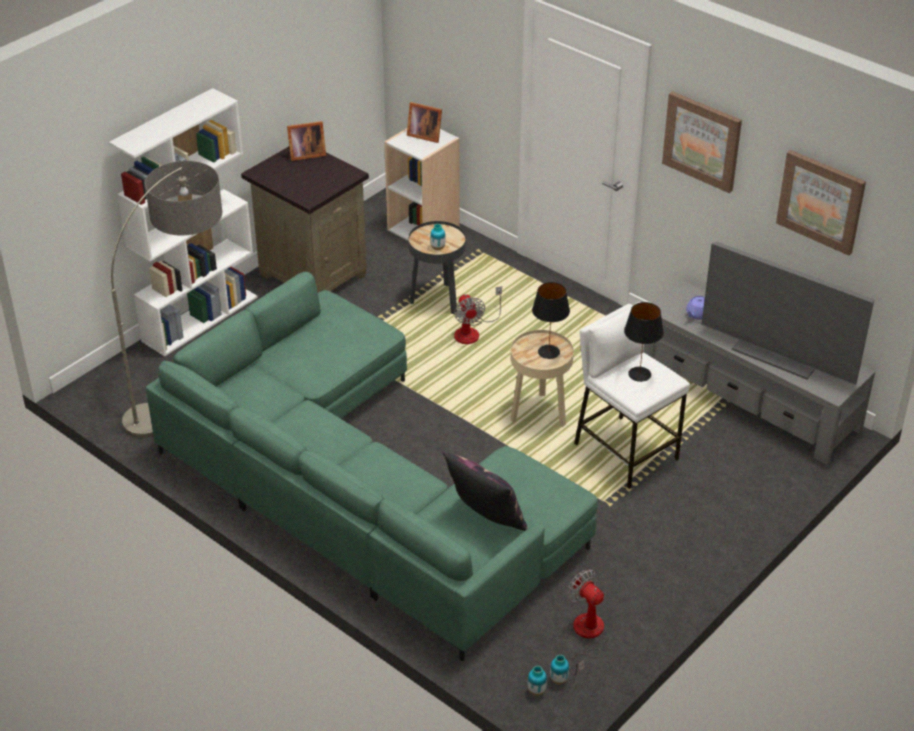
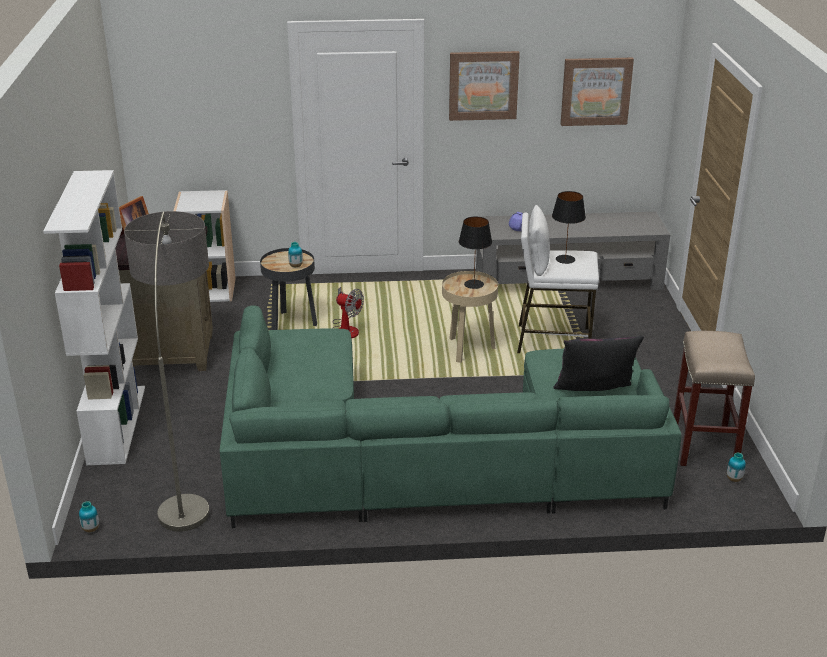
camera: 45 degrees left, 10 degrees down
picture frame [407,102,442,143] -> none
vase [528,666,547,696] -> vase moved to [79,501,99,532]
fan [567,569,605,676] -> beige stool [673,331,755,466]
television [702,242,874,386] -> none

